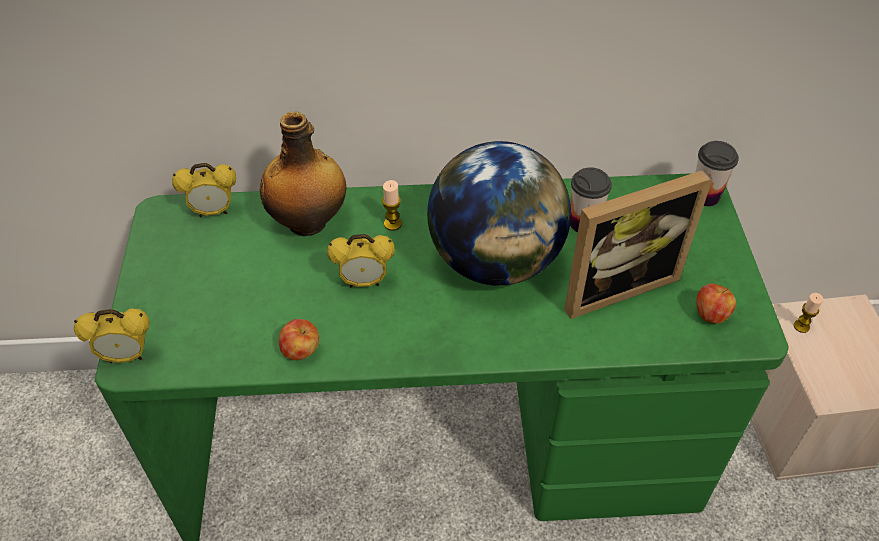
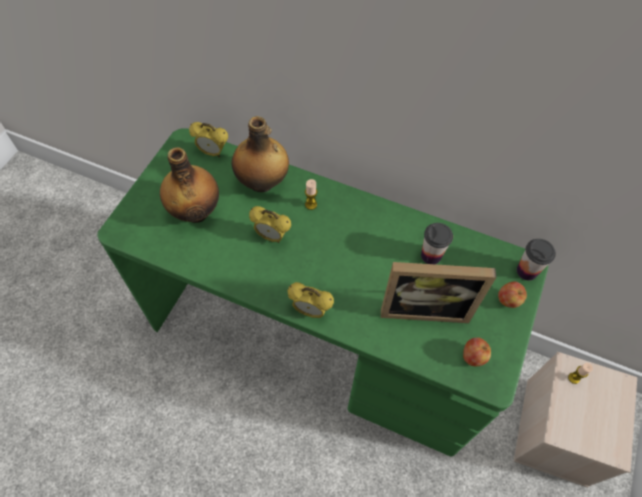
camera: 25 degrees right, 10 degrees up
alarm clock [74,308,150,363] -> alarm clock moved to [287,282,334,318]
apple [279,319,319,360] -> apple moved to [498,282,527,308]
globe [427,141,571,286] -> none
none -> bottle [160,147,219,223]

